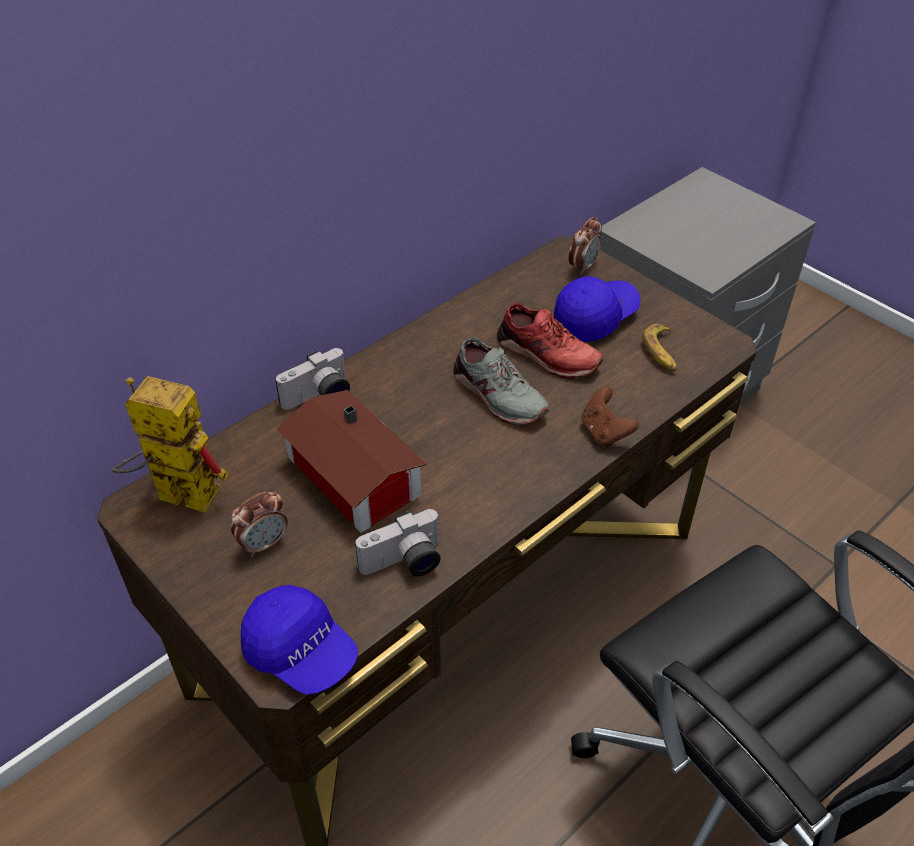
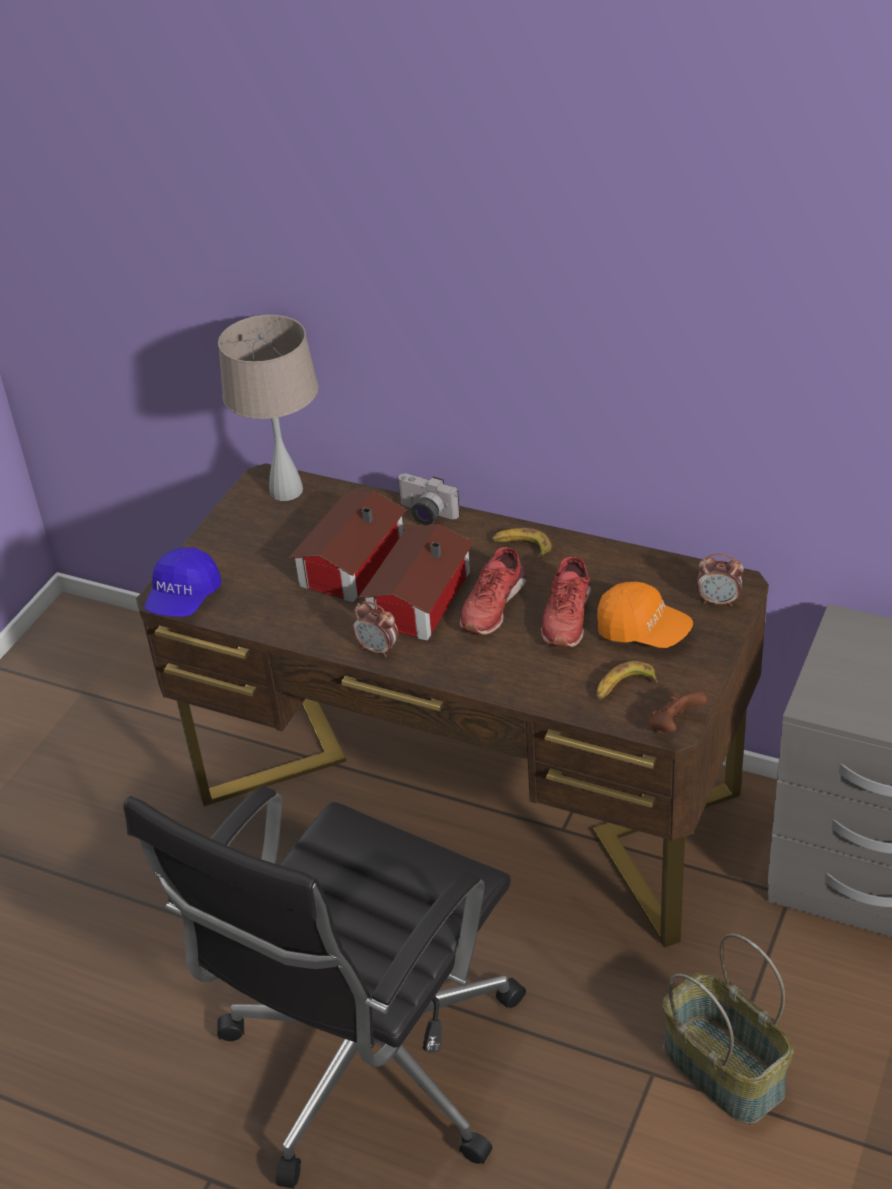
camera: 70 degrees right, 5 degrees down
toy robot [112,376,228,513] -> beige table lamp [218,315,319,501]
alarm clock [231,492,288,557] -> alarm clock moved to [353,601,399,657]
camera [355,509,441,576] -> none
grey shoe [453,337,549,425] -> red shoe [460,547,526,635]
blue cap [554,276,640,342] -> orange cap [597,581,693,648]
brown game controller [581,387,639,447] -> brown game controller moved to [650,691,707,733]
none -> toy house [359,524,474,641]
none -> banana [492,528,552,558]
none -> basket [662,934,794,1124]

